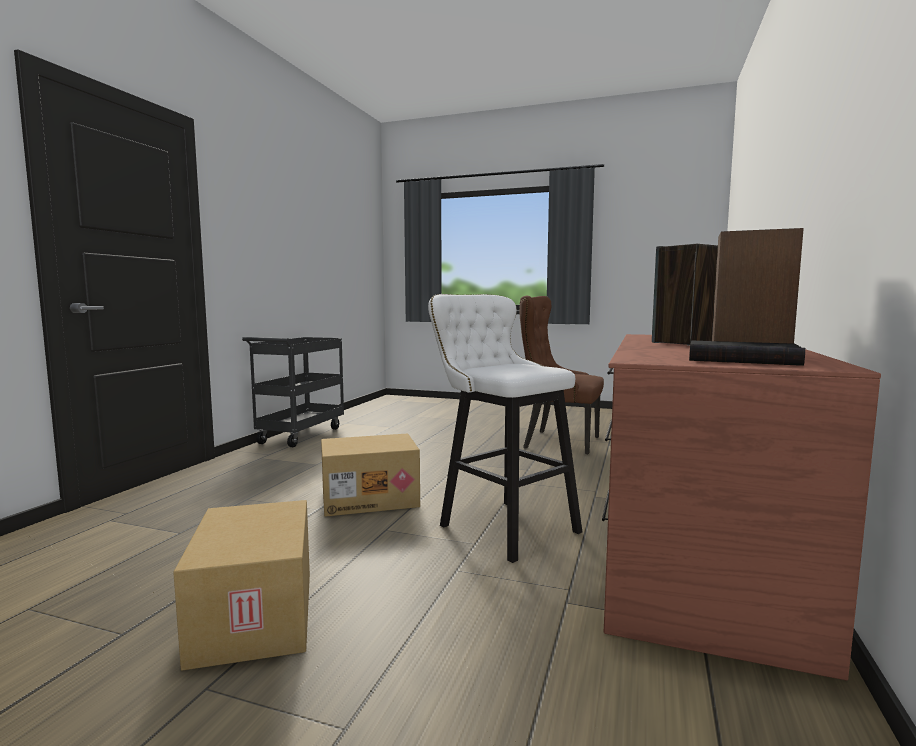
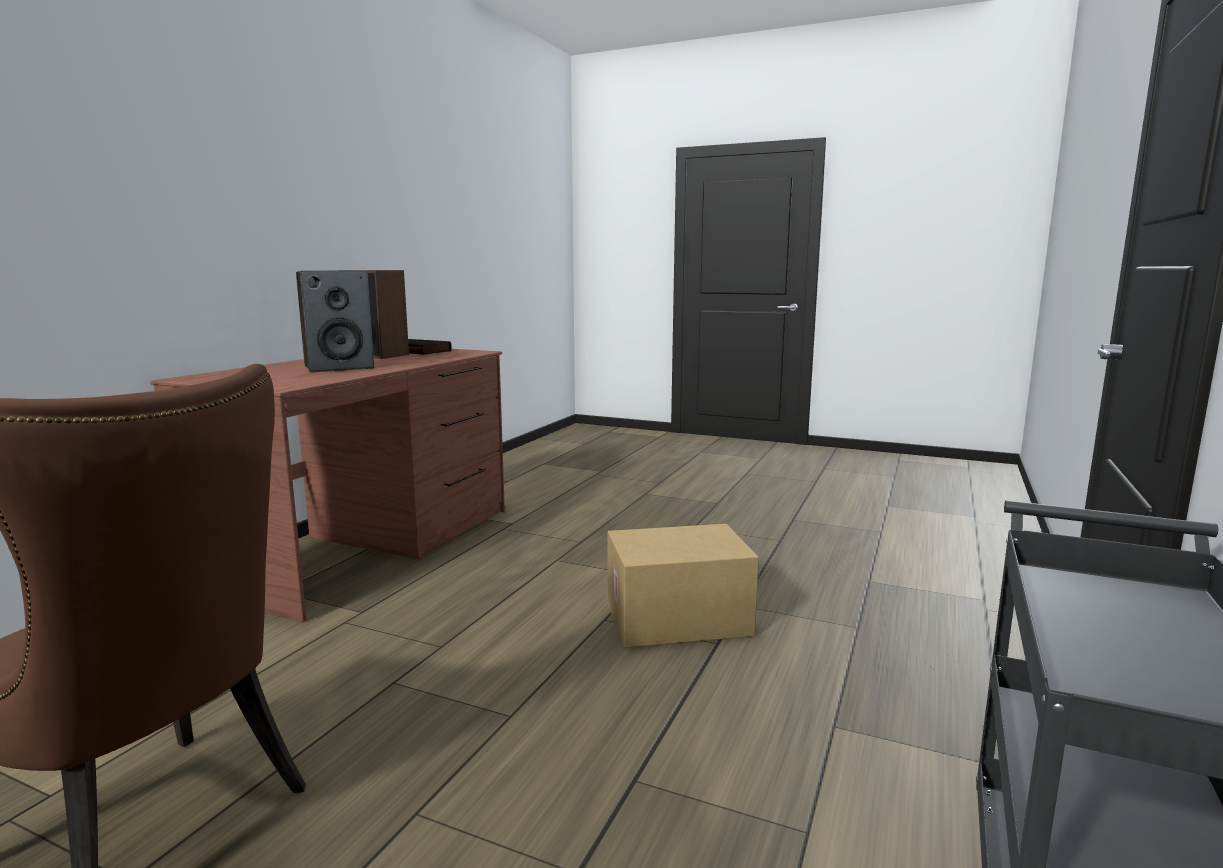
camera: 175 degrees left, 5 degrees up
cardboard box [173,500,310,670] -> none
white stool [428,294,582,563] -> none

